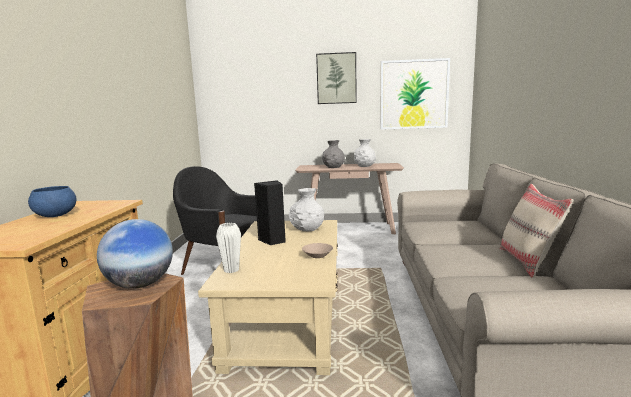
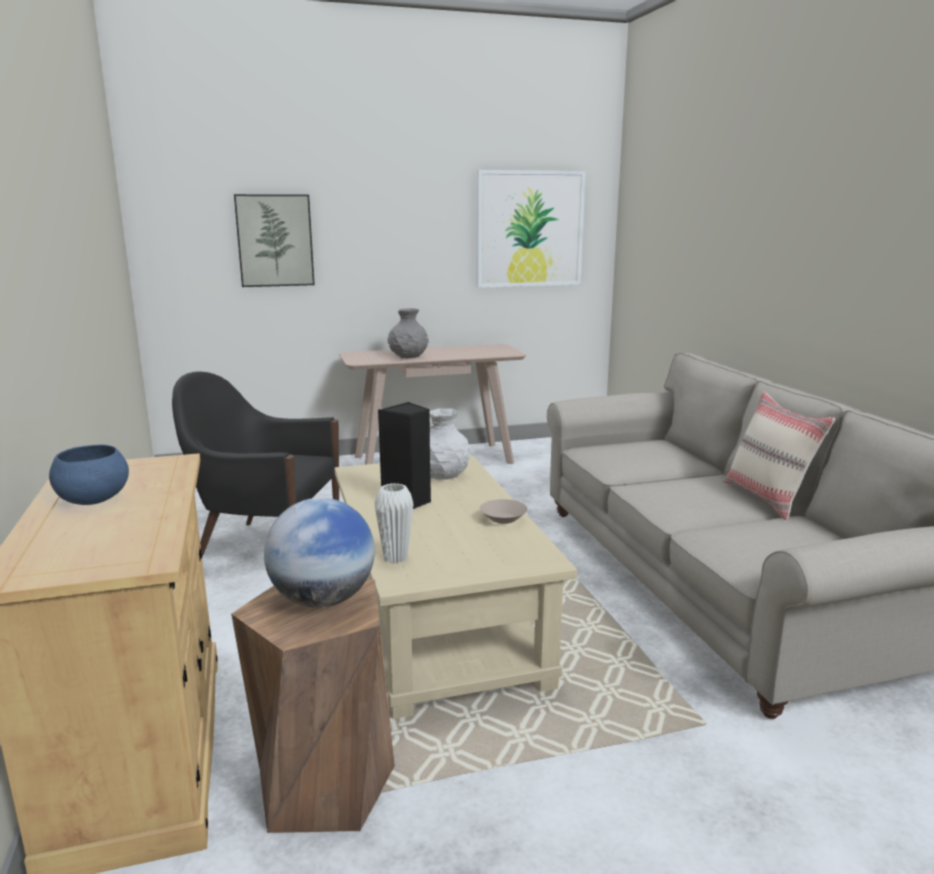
camera: 20 degrees left, 5 degrees up
picture [316,52,357,104] -> picture moved to [234,194,315,287]
white vase [354,139,376,167] -> none

